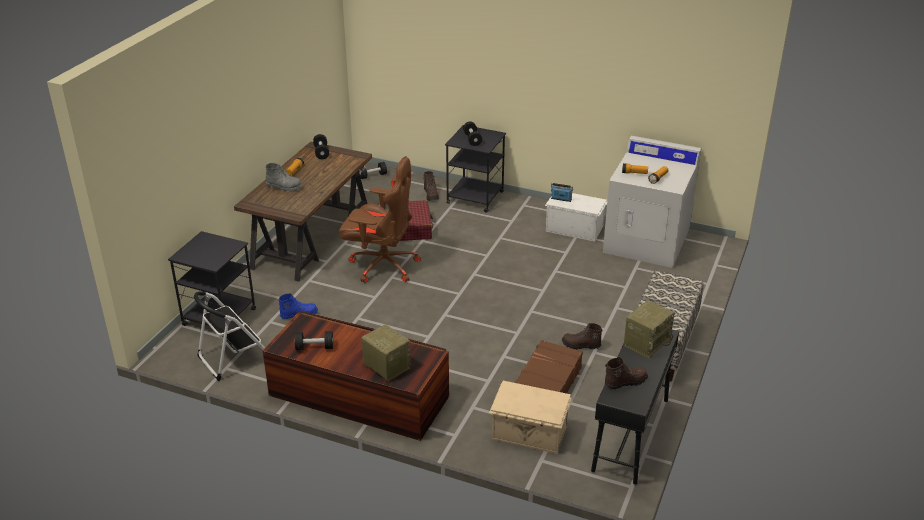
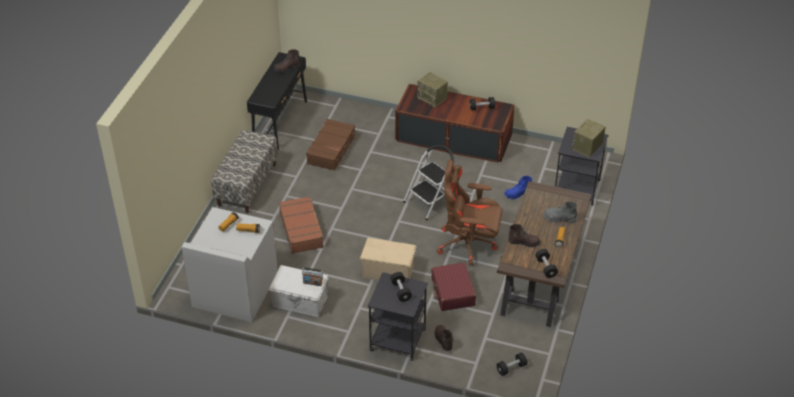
camera: 175 degrees right, 10 degrees up
step ladder [194,291,265,381] -> step ladder moved to [403,145,454,220]
beige storage box [489,381,572,454] -> beige storage box moved to [360,238,417,281]
brown boot [562,323,602,350] -> brown boot moved to [508,224,541,248]
radio [624,300,674,359] -> radio moved to [571,119,605,158]
none -> brown suitcase [279,196,325,254]

